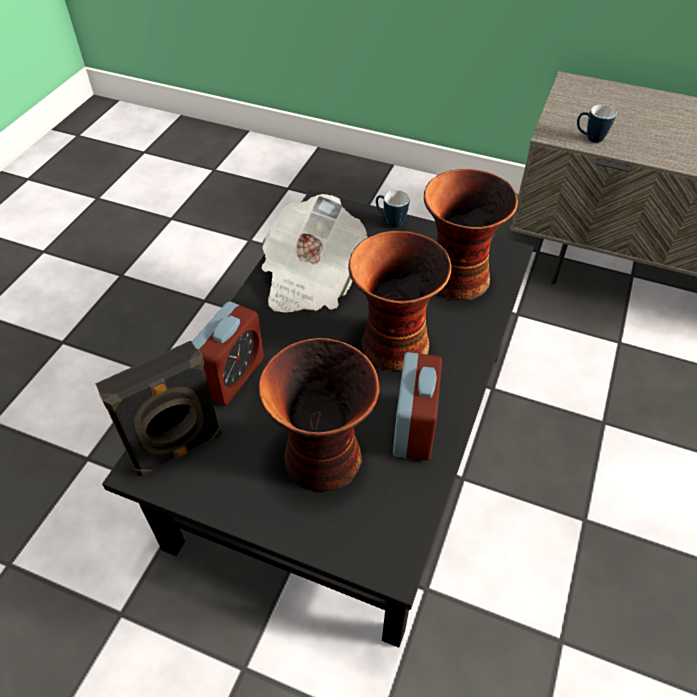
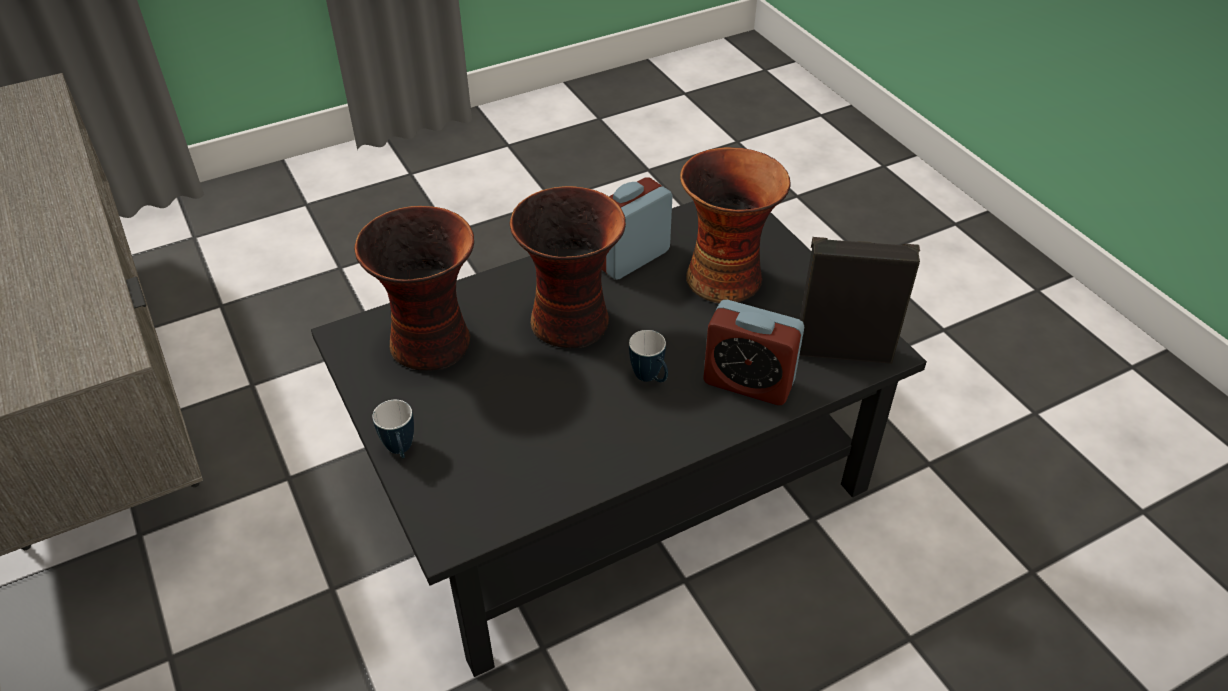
camera: 140 degrees left, 5 degrees down
alarm clock [192,301,264,405] -> alarm clock turned 135 degrees counterclockwise [703,300,804,405]
newspaper [262,194,368,313] -> none
mug [577,105,617,143] -> mug moved to [629,330,668,382]

